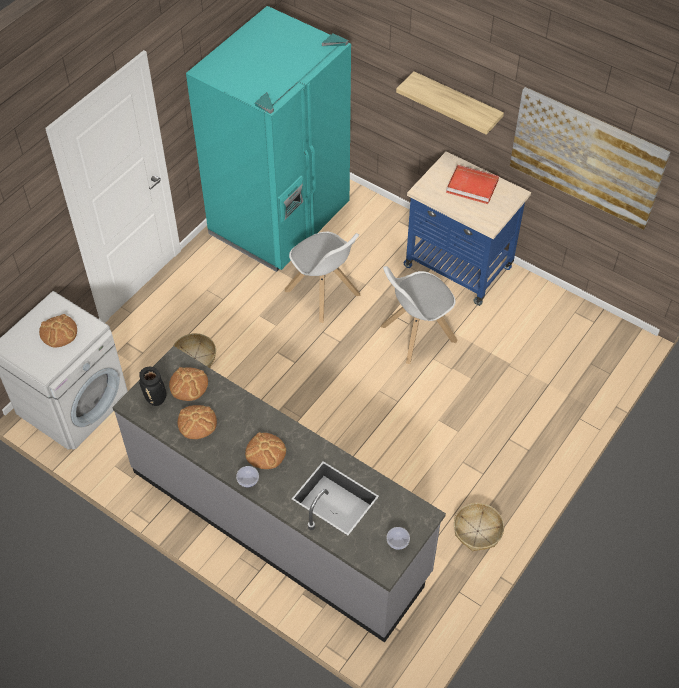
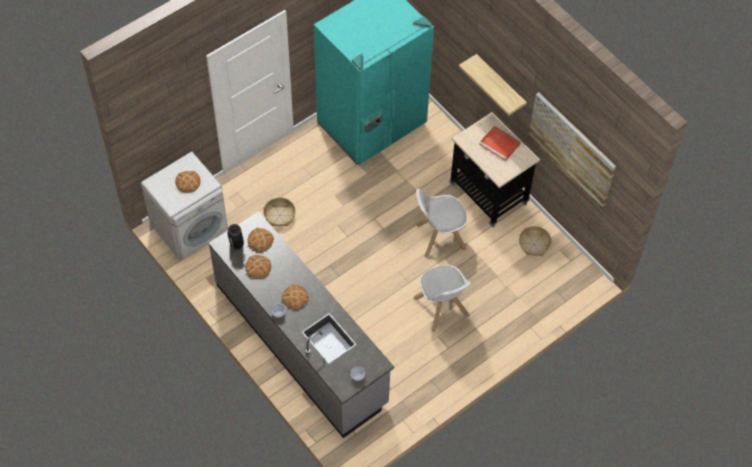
camera: 15 degrees right, 5 degrees up
chair [285,232,360,323] -> chair moved to [413,265,471,332]
blue cart [404,151,531,306] -> black cart [449,112,540,228]
basket [454,503,504,551] -> basket moved to [519,226,552,256]

